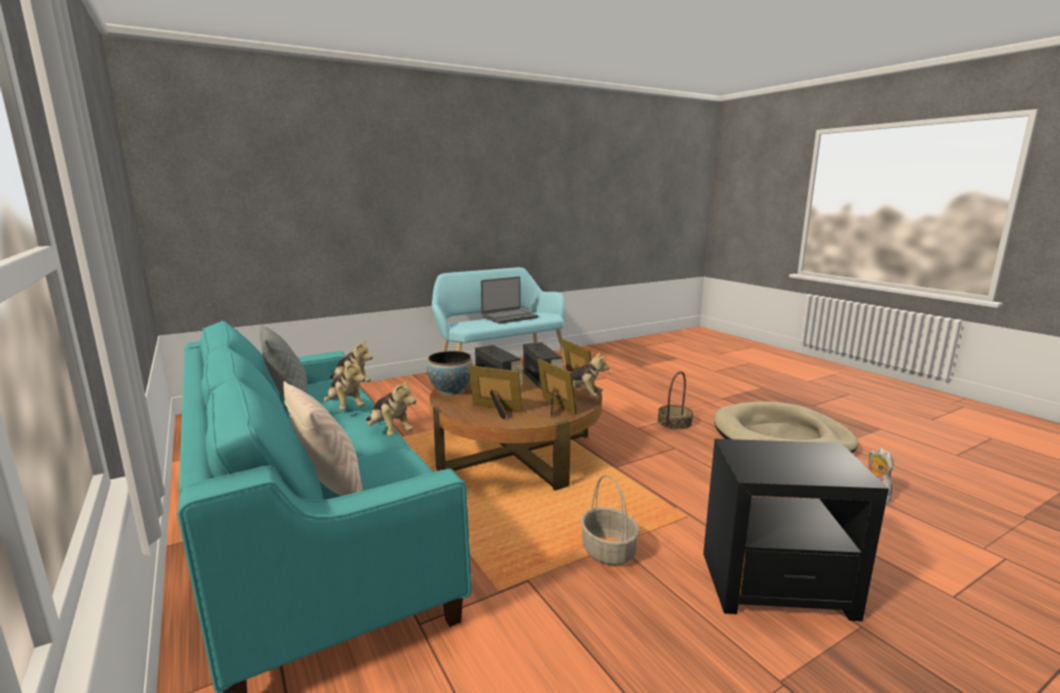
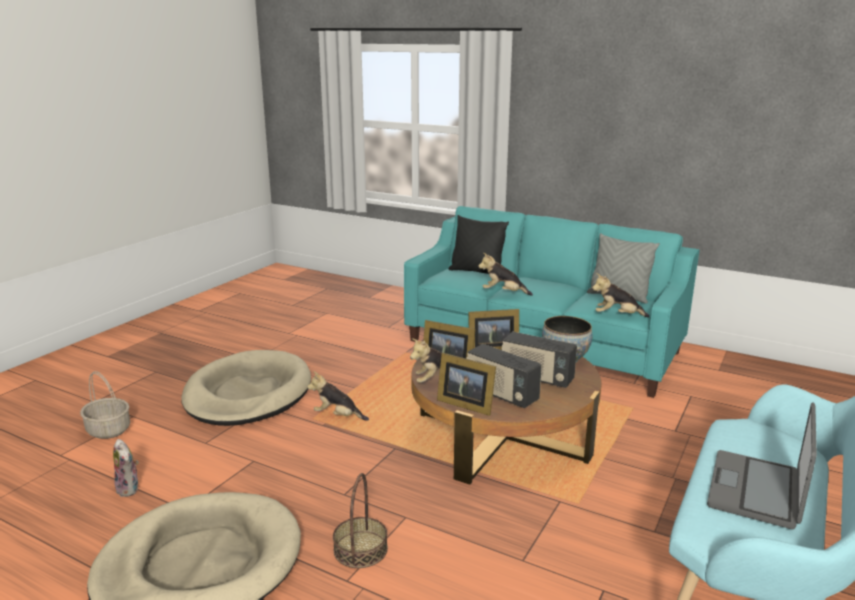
camera: 150 degrees right, 5 degrees up
beige pillow [283,381,363,496] -> black pillow [449,215,509,274]
plush toy [324,359,365,410] -> plush toy moved to [307,371,369,421]
basket [581,475,639,566] -> basket moved to [80,371,130,439]
black side table [703,439,889,621] -> beige dog bed [182,350,311,426]

